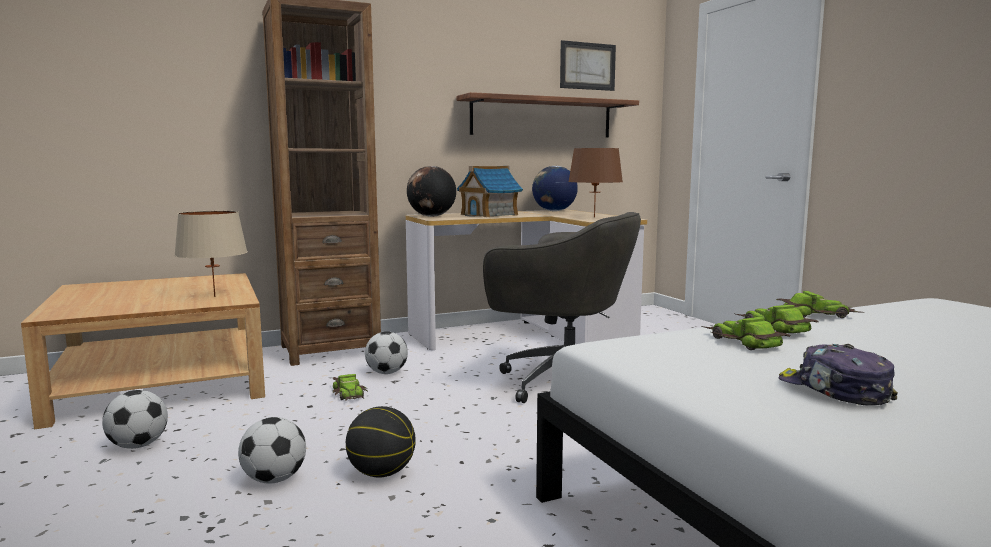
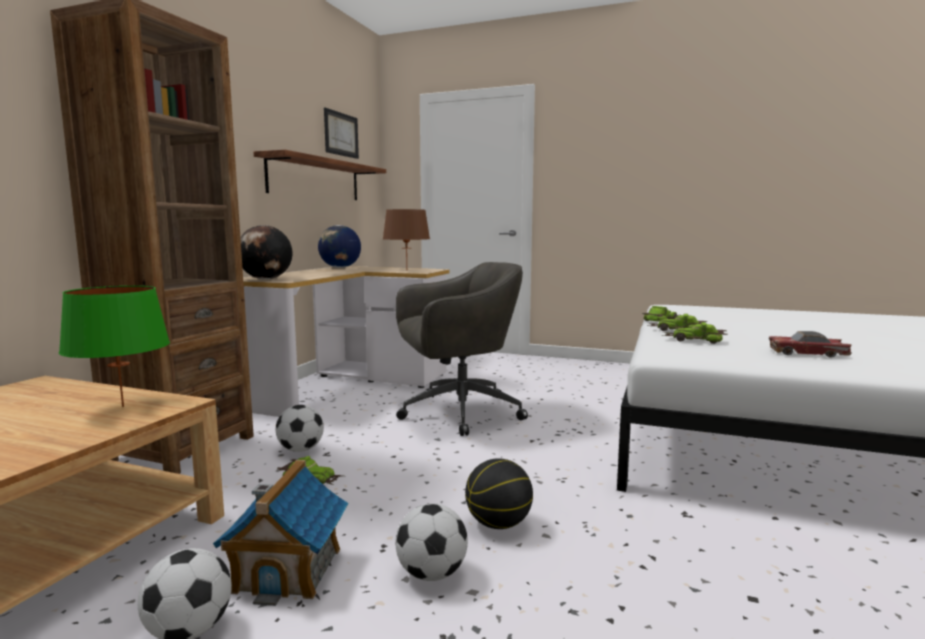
camera: 45 degrees left, 0 degrees up
beige table lamp [174,211,248,297] -> green table lamp [59,286,170,407]
toy house [457,166,523,217] -> toy house moved to [213,460,348,606]
cap [779,344,898,405] -> toy car [769,331,852,358]

